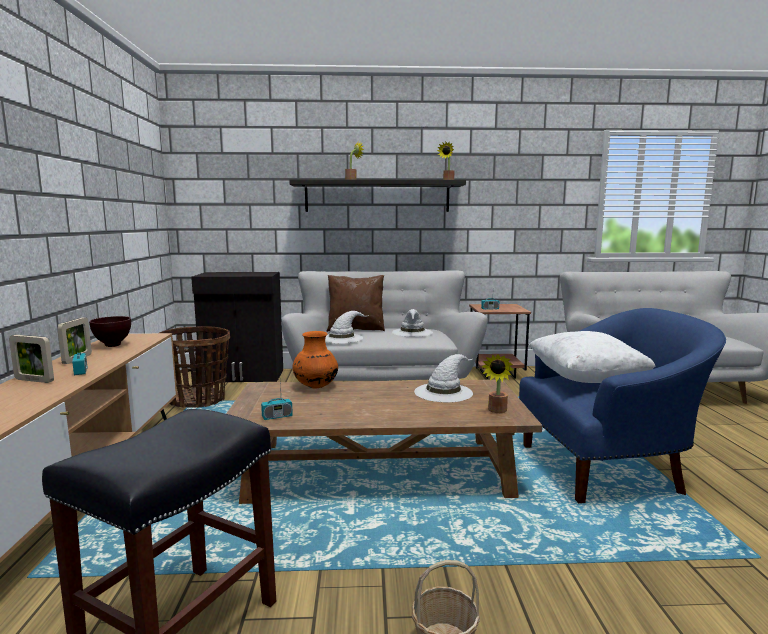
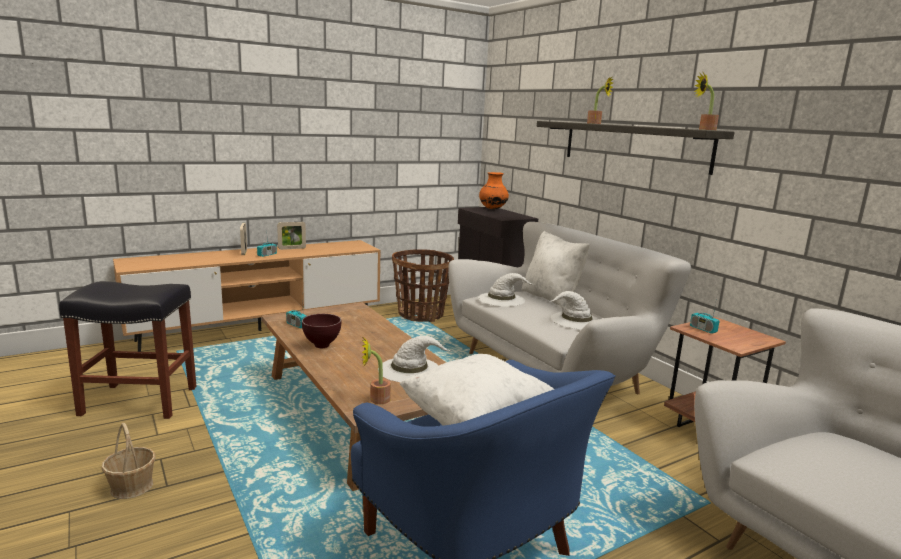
camera: 60 degrees right, 5 degrees up
brown bowl [89,316,131,347] -> brown bowl moved to [302,314,341,348]
orange vase [292,331,338,389] -> orange vase moved to [479,172,509,209]
brown pillow [326,275,385,332] -> white pillow [522,231,590,309]

